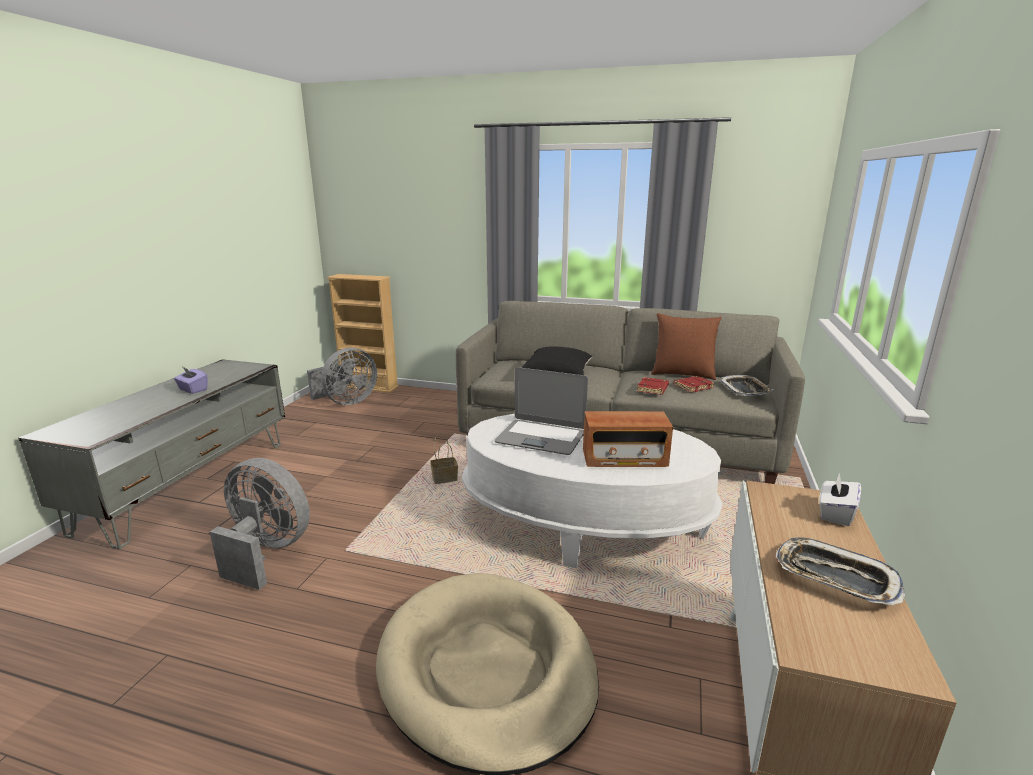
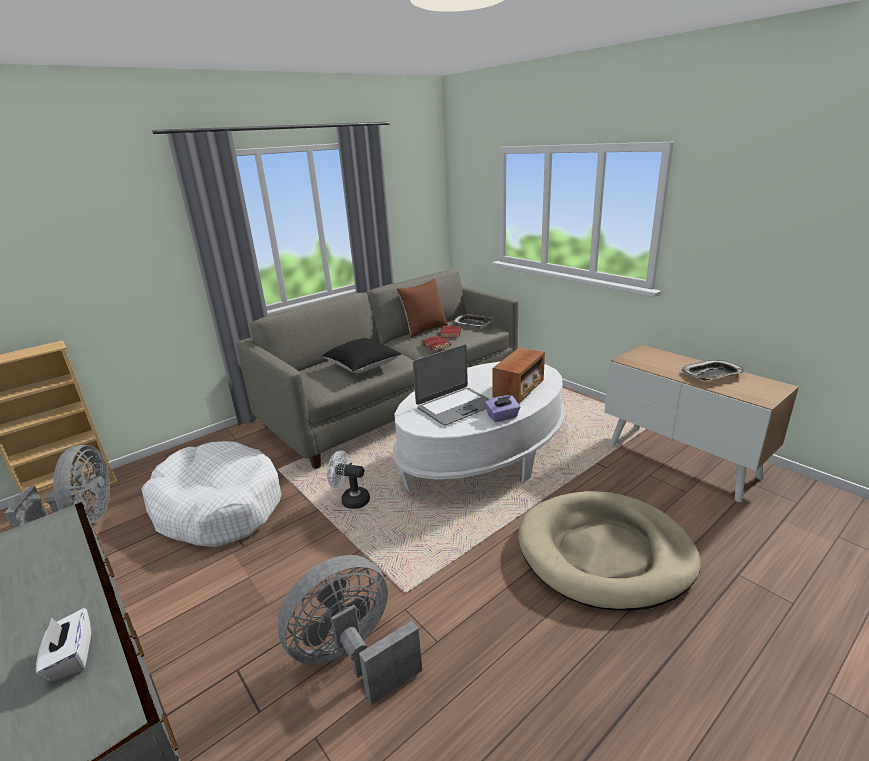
camera: 55 degrees left, 5 degrees up
purple tissue box [174,367,208,394] -> purple tissue box moved to [485,395,521,422]
basket [430,433,458,484] -> white fan [327,450,370,509]
white tissue box [819,472,861,526] -> white tissue box moved to [36,608,91,681]
none -> white dog bed [141,441,281,547]

